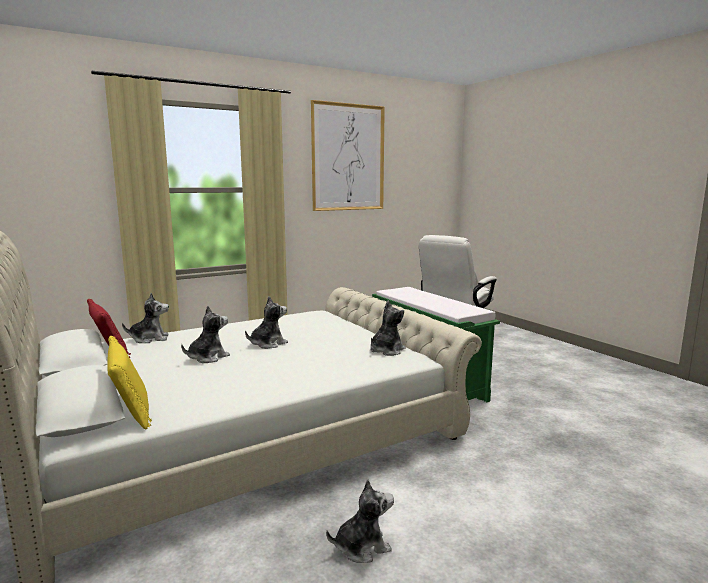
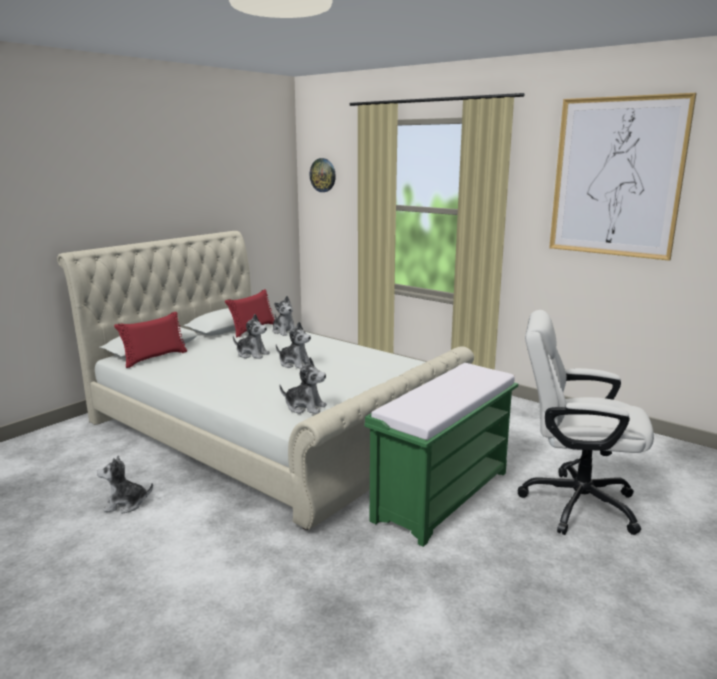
camera: 70 degrees right, 5 degrees up
yellow pillow [108,336,152,429] -> red pillow [114,312,187,368]
plush toy [326,479,394,563] -> plush toy turned 120 degrees clockwise [97,456,153,514]
none -> wall clock [310,158,336,192]

